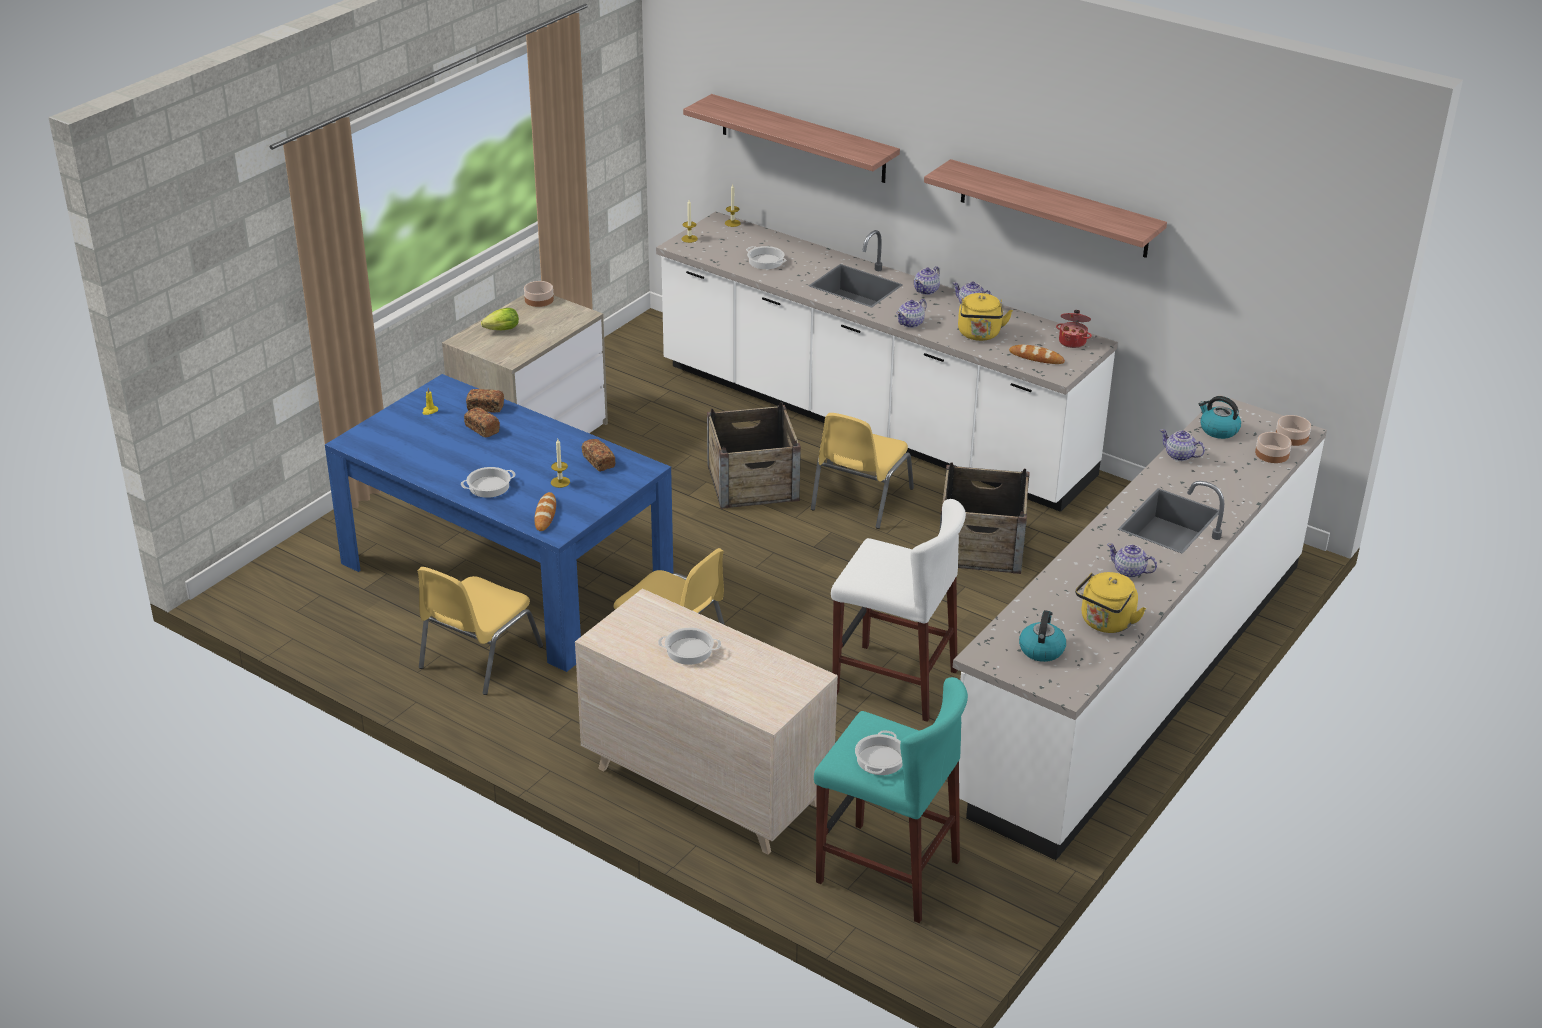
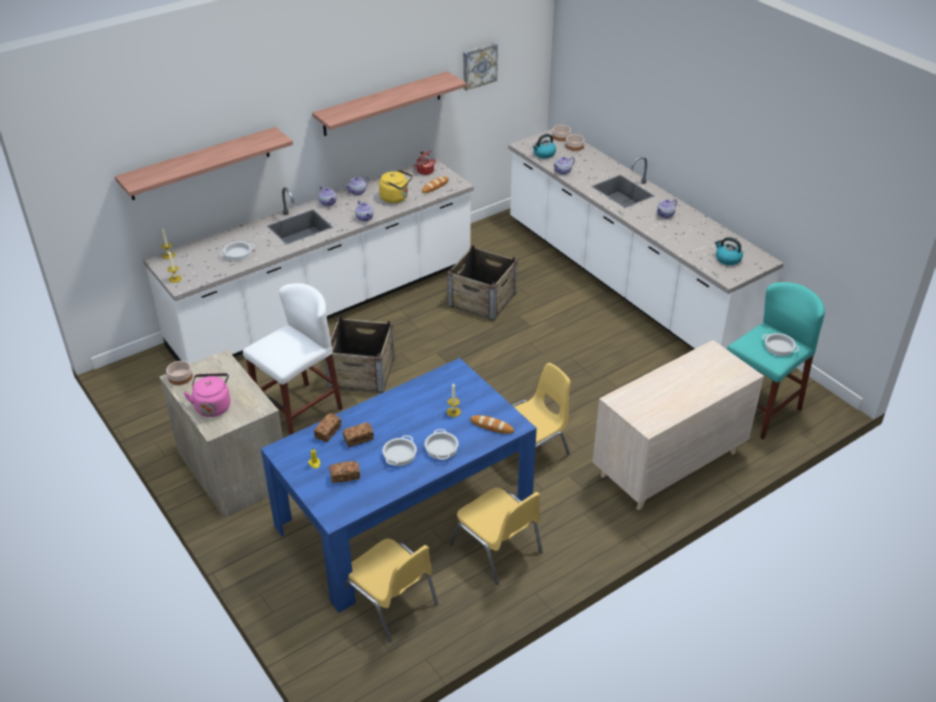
camera: 70 degrees left, 5 degrees up
lettuce [481,308,519,330] -> pink kettle [184,373,230,417]
bread [582,439,615,471] -> bread moved to [329,461,360,483]
cooking pot [658,628,721,665] -> cooking pot moved to [383,435,417,466]
yellow chair [811,413,914,529] -> yellow chair moved to [345,539,438,643]
white stool [831,499,966,722] -> white stool moved to [243,283,343,435]
yellow kettle [1075,572,1146,633] -> none
none -> picture [463,43,498,91]

